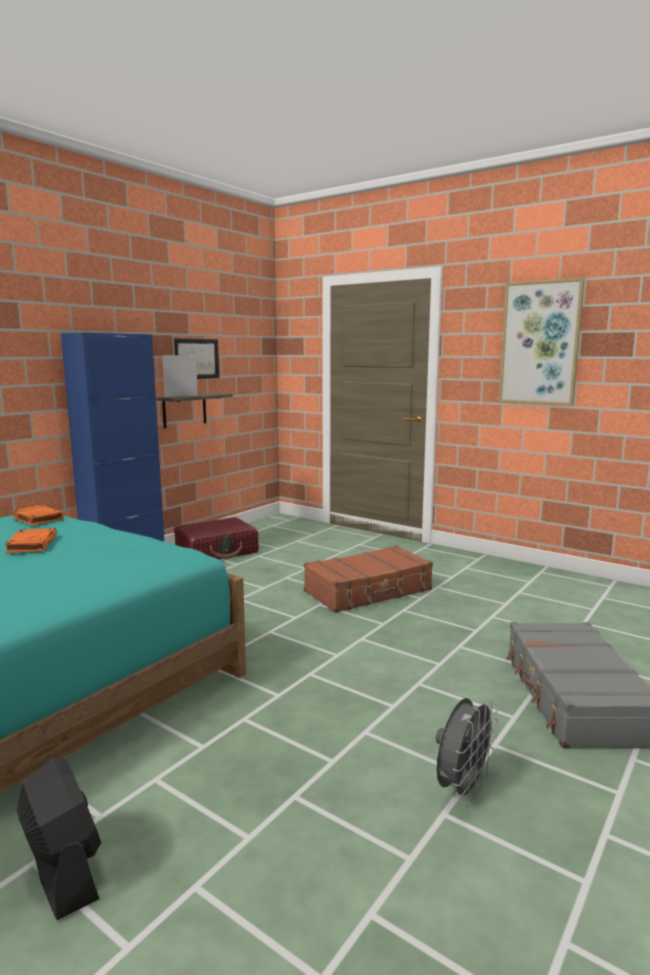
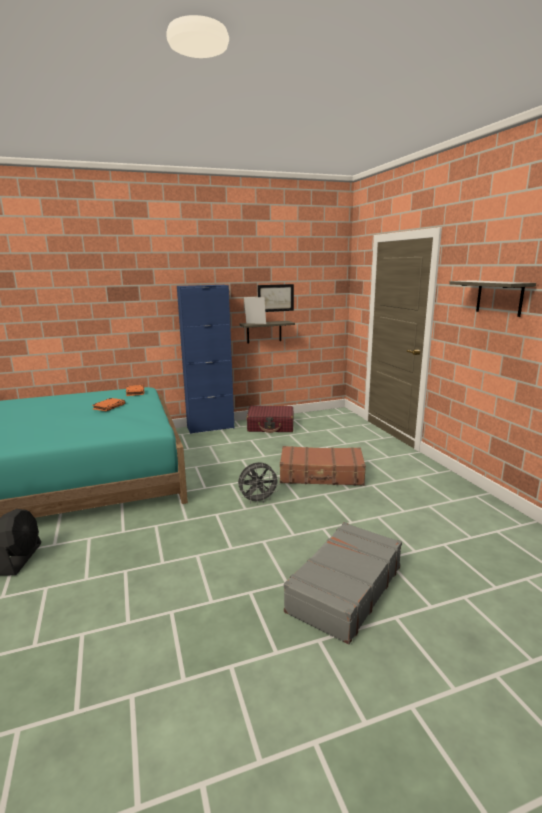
camera: 35 degrees right, 5 degrees up
grey fan [436,698,499,804] -> grey fan moved to [238,462,280,504]
picture [499,278,585,405] -> shelf [449,280,536,317]

